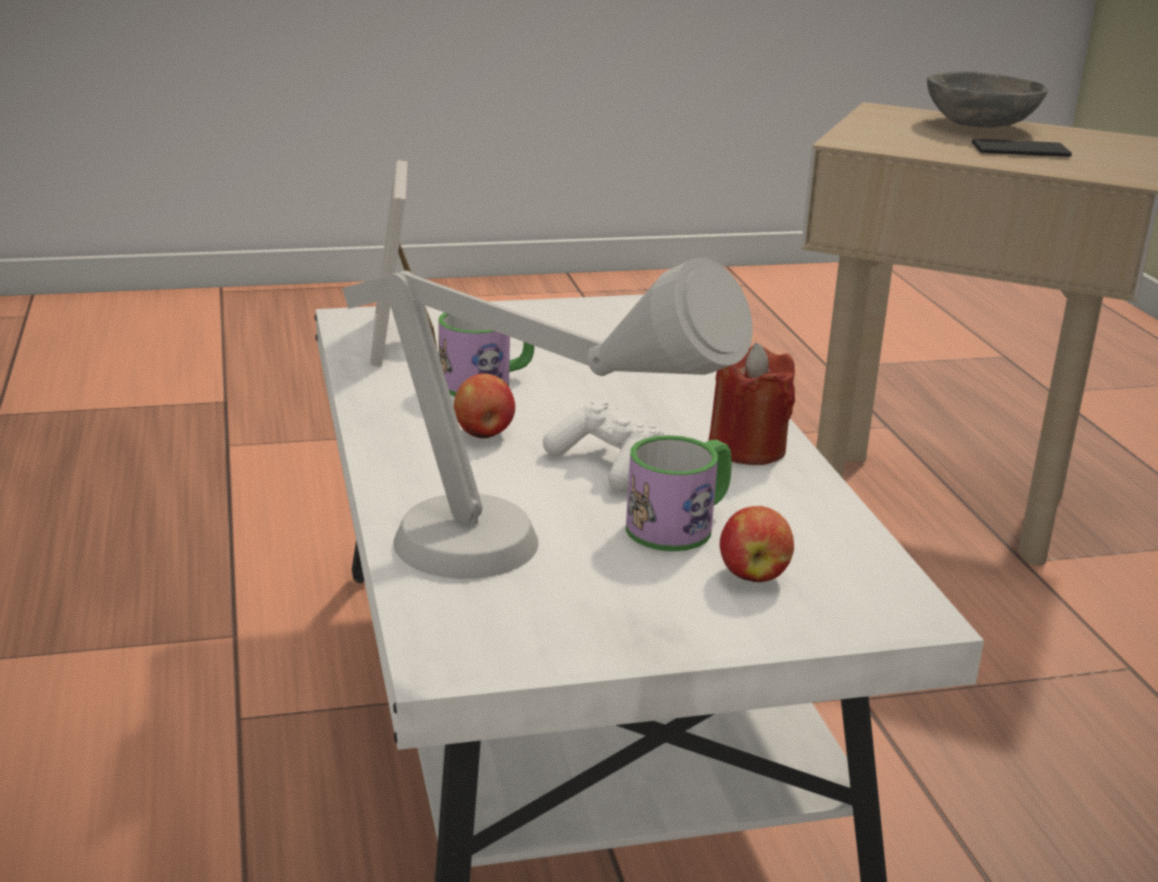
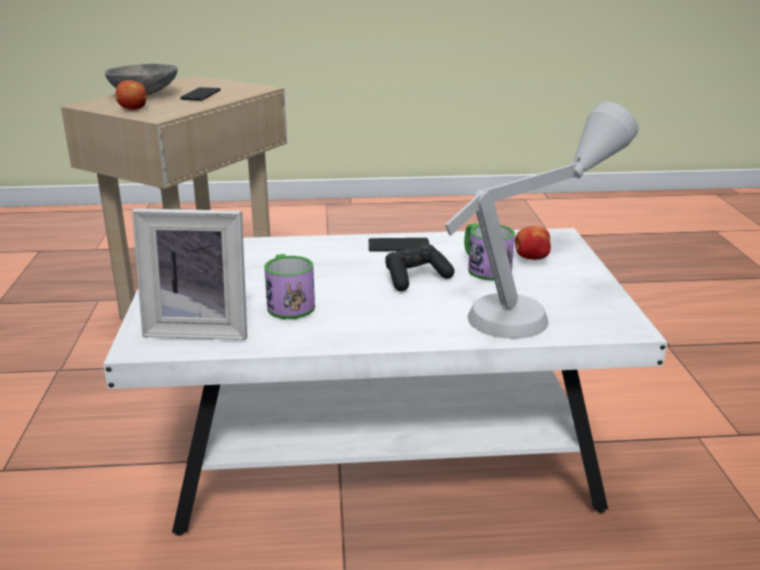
camera: 80 degrees left, 0 degrees up
apple [454,373,515,438] -> apple moved to [116,80,146,110]
white game controller [543,400,665,492] -> black game controller [385,244,455,291]
red candle [709,343,795,465] -> phone [369,238,430,252]

